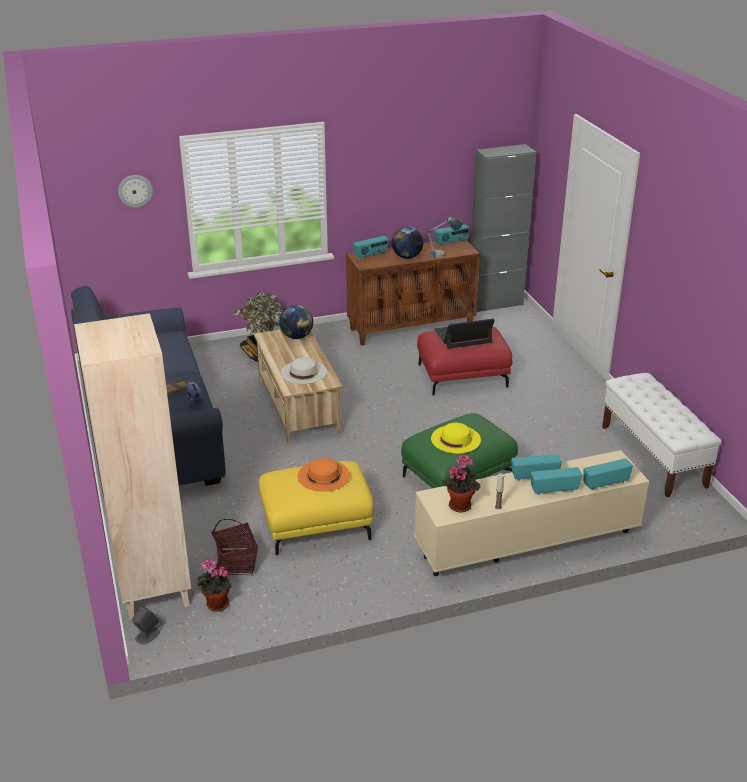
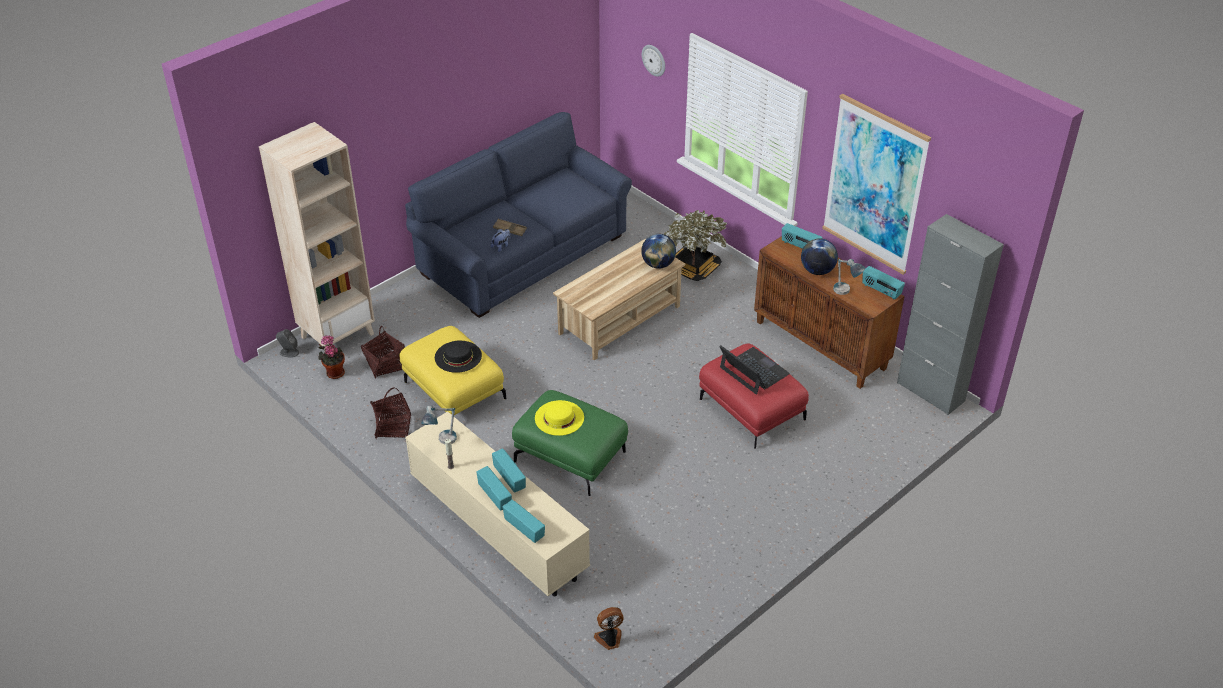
camera: 65 degrees right, 10 degrees up
white hat [281,357,327,384] -> none
orange hat [298,458,350,492] -> black hat [435,341,482,373]
potted plant [443,455,480,512] -> table lamp [422,406,457,444]
white bench [602,373,722,497] -> none
none -> basket [370,387,411,439]
none -> fan [594,607,624,650]
none -> picture [822,94,931,275]

